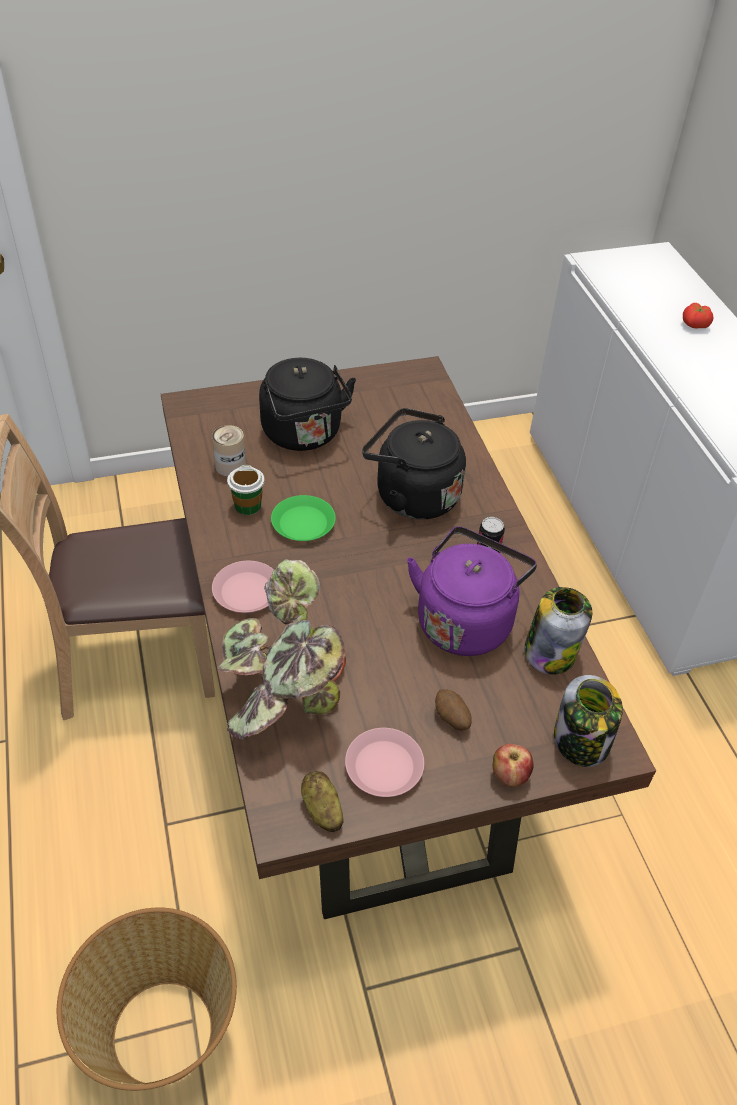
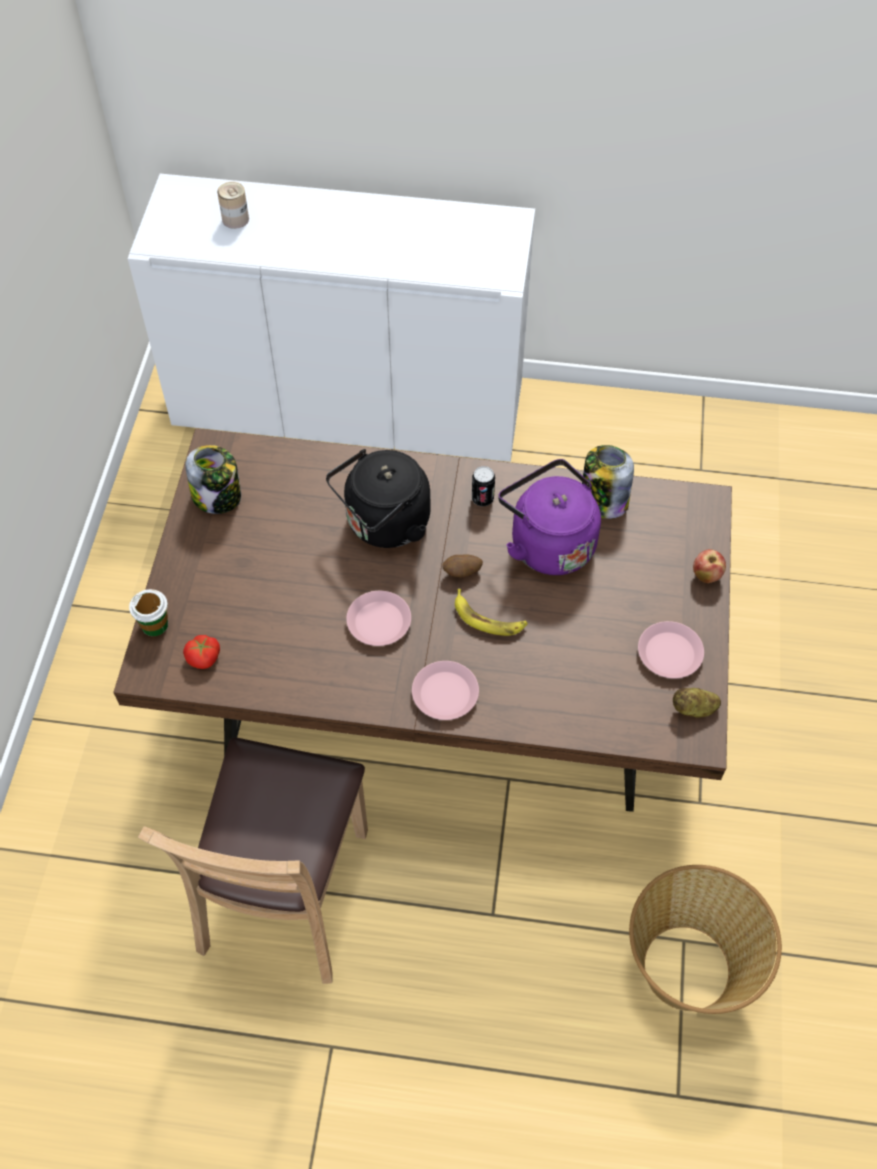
camera: 65 degrees left, 10 degrees up
can [212,425,246,477] -> can moved to [217,182,249,229]
potted plant [217,559,346,740] -> none
cup [227,465,265,515] -> cup moved to [129,589,168,636]
black kettle [259,358,356,451] -> none
green plate [271,495,336,541] -> pink plate [346,591,411,646]
potato [435,689,472,731] -> potato moved to [443,555,483,578]
jar [554,675,623,767] -> jar moved to [185,445,241,514]
tomato [683,303,714,329] -> tomato moved to [183,635,220,669]
none -> banana [455,589,528,636]

